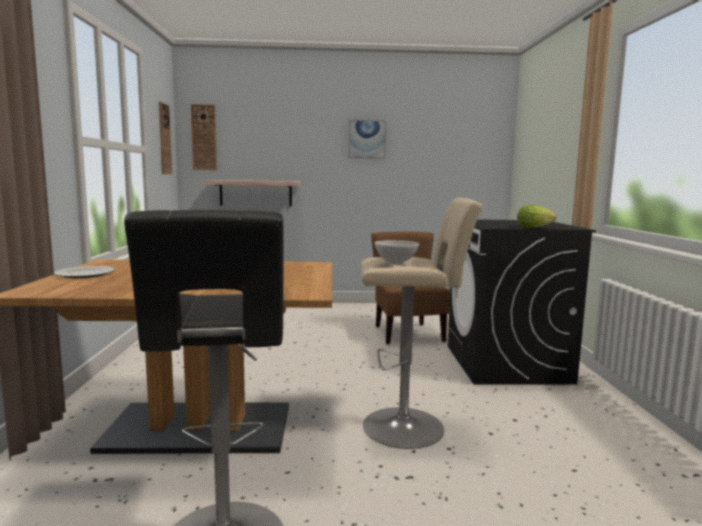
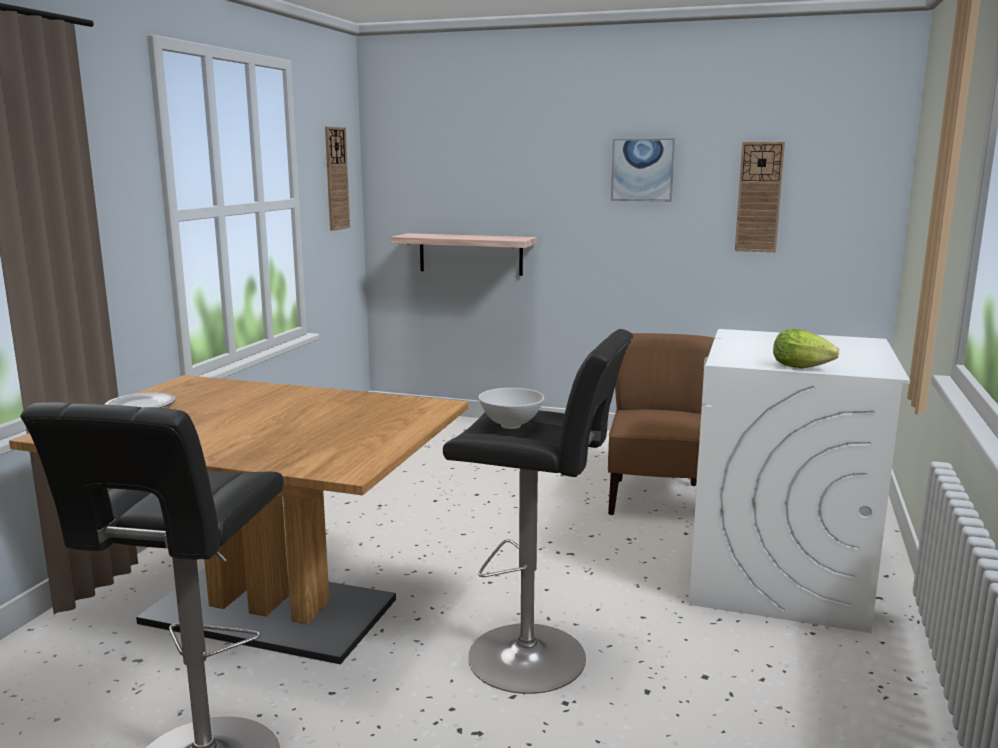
camera: 20 degrees right, 5 degrees up
wall clock [190,104,217,170] -> wall clock moved to [735,142,785,252]
beige stool [360,198,484,449] -> black stool [443,329,633,694]
black washing machine [448,219,596,385] -> white washing machine [689,329,910,633]

